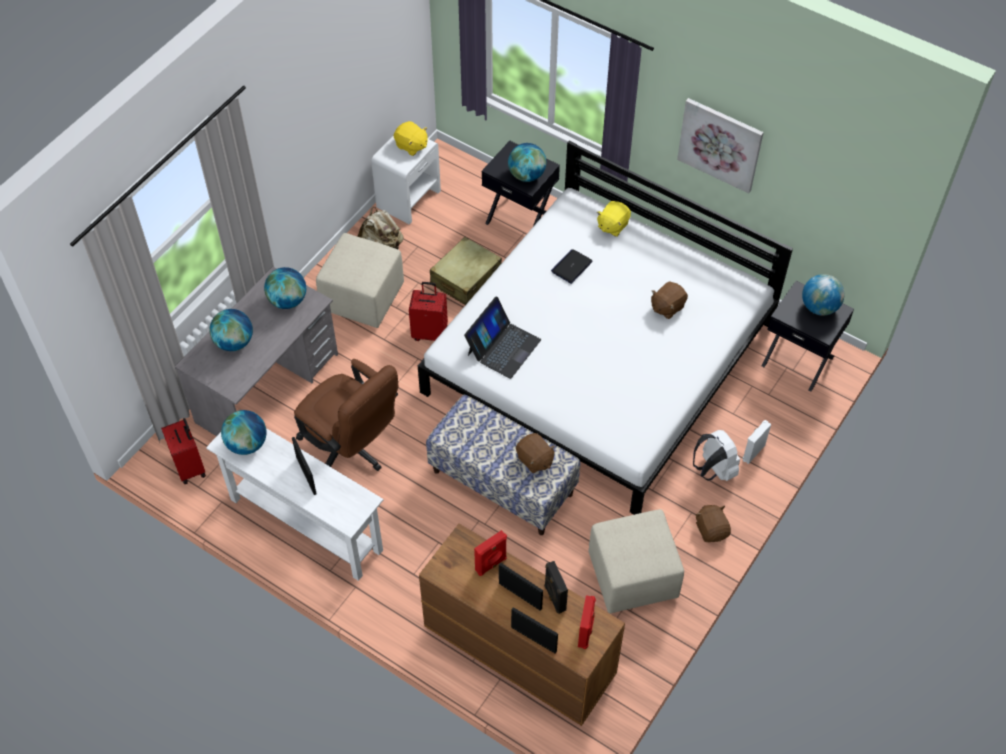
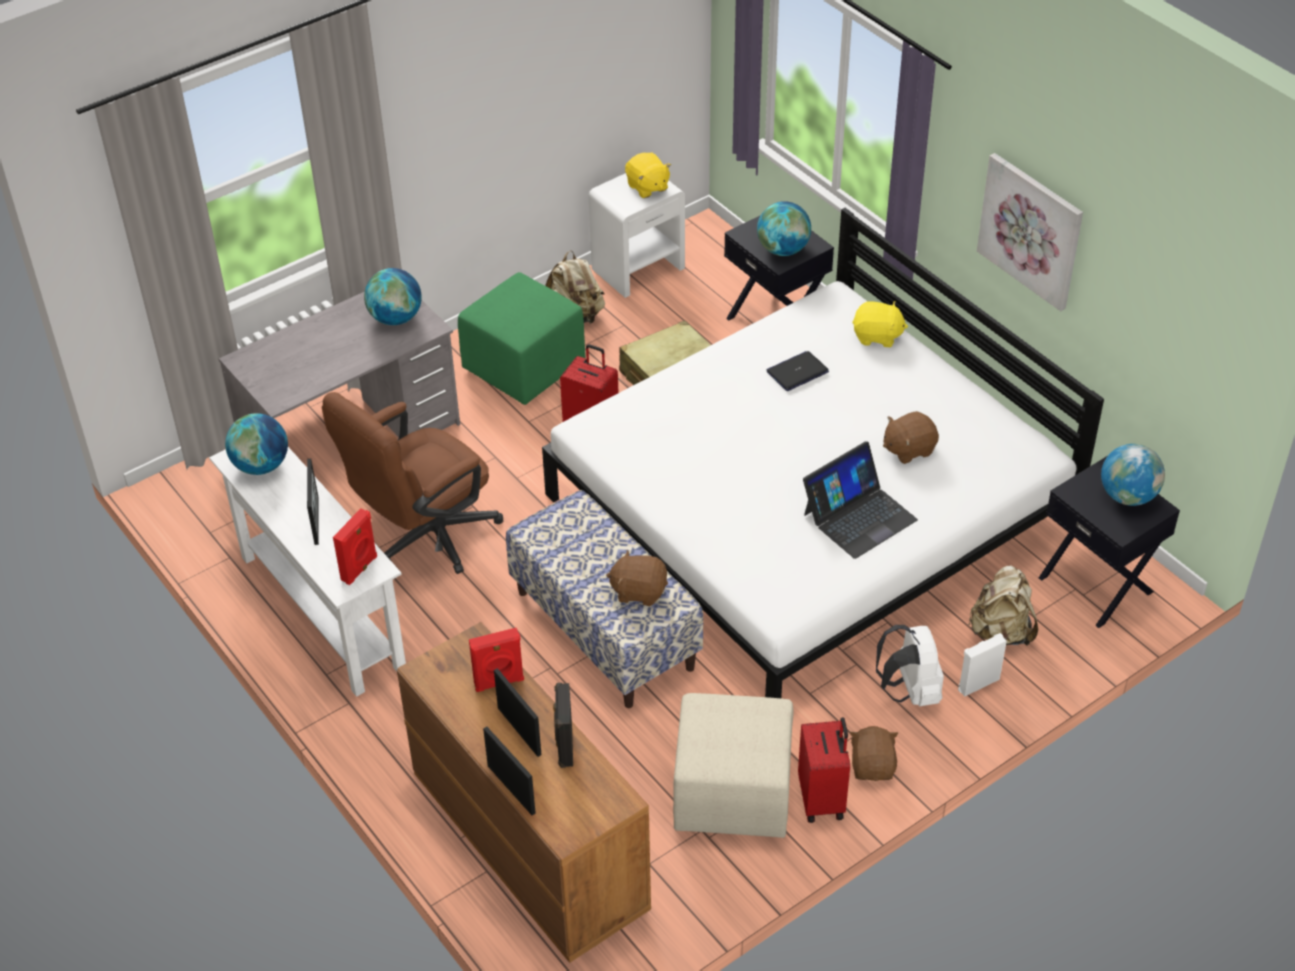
camera: 20 degrees right, 10 degrees down
red suitcase [161,418,206,484] -> red suitcase moved to [798,717,850,823]
globe [210,309,253,351] -> none
brown office chair [294,359,398,471] -> brown office chair turned 75 degrees clockwise [322,392,503,574]
beige ottoman [316,233,404,328] -> green ottoman [458,272,585,405]
laptop [464,297,541,379] -> laptop moved to [803,441,918,559]
brown plush toy [516,433,555,473] -> brown plush toy turned 120 degrees clockwise [606,550,668,606]
red speaker [578,595,596,649] -> red speaker moved to [333,509,377,585]
yellow plush toy [597,201,631,237] -> yellow plush toy turned 135 degrees counterclockwise [852,301,908,347]
none -> beige backpack [968,566,1038,646]

